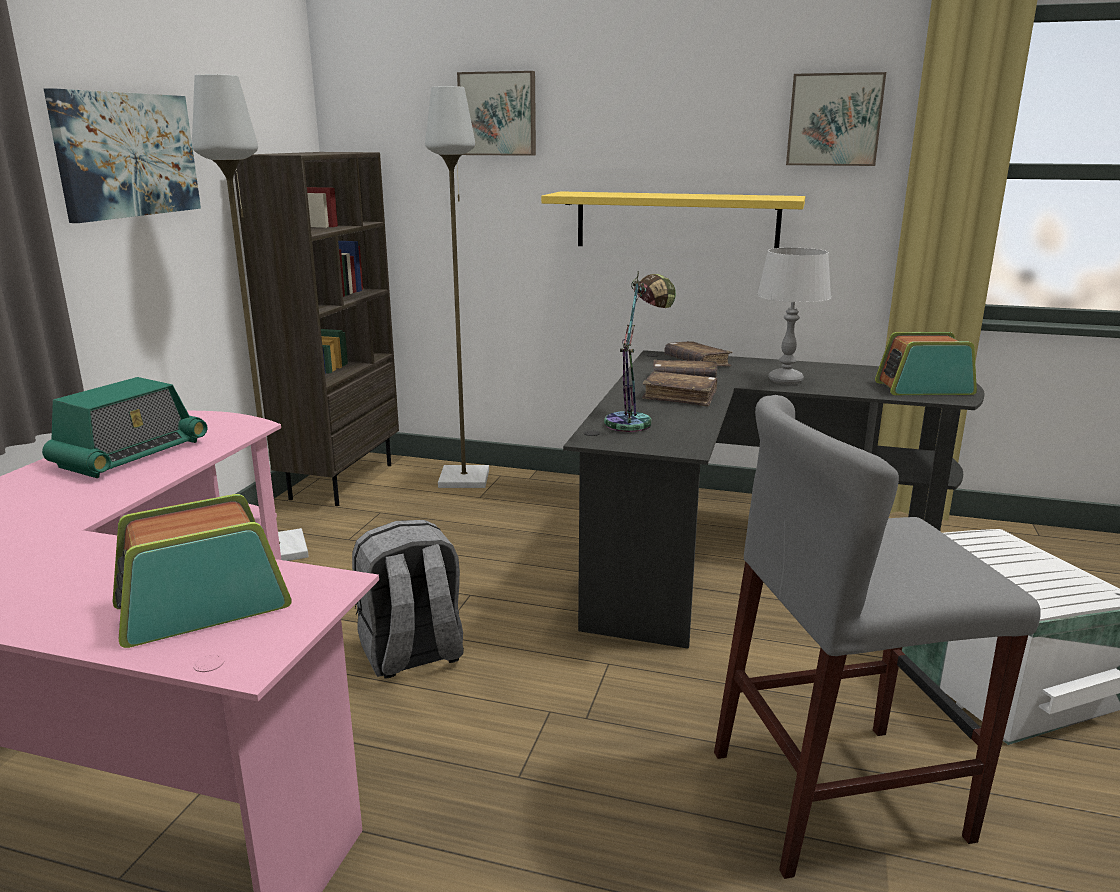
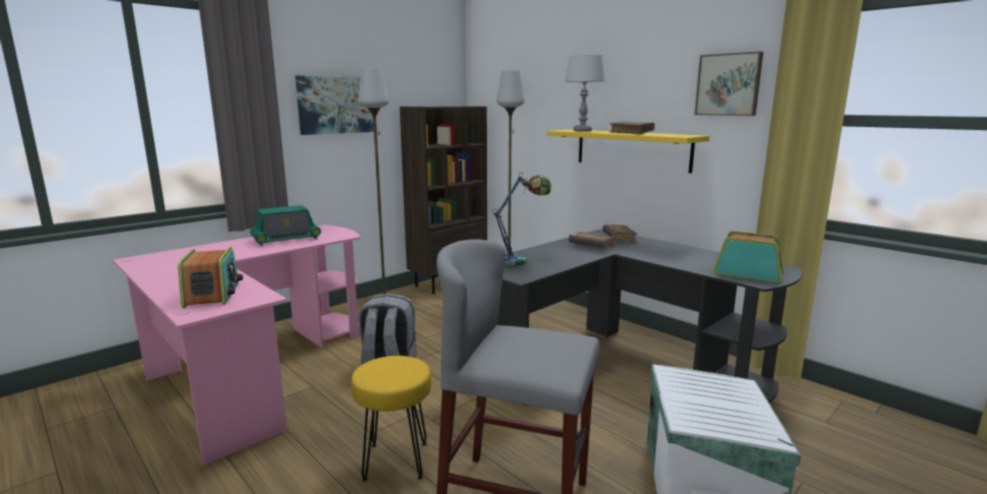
camera: 30 degrees right, 5 degrees down
radio [113,494,292,648] -> radio turned 75 degrees clockwise [178,247,243,308]
picture [457,71,536,156] -> none
brown book [642,371,718,406] -> brown book moved to [609,122,655,135]
grey table lamp [757,248,831,385] -> grey table lamp moved to [565,55,605,132]
none -> yellow stool [351,356,432,482]

